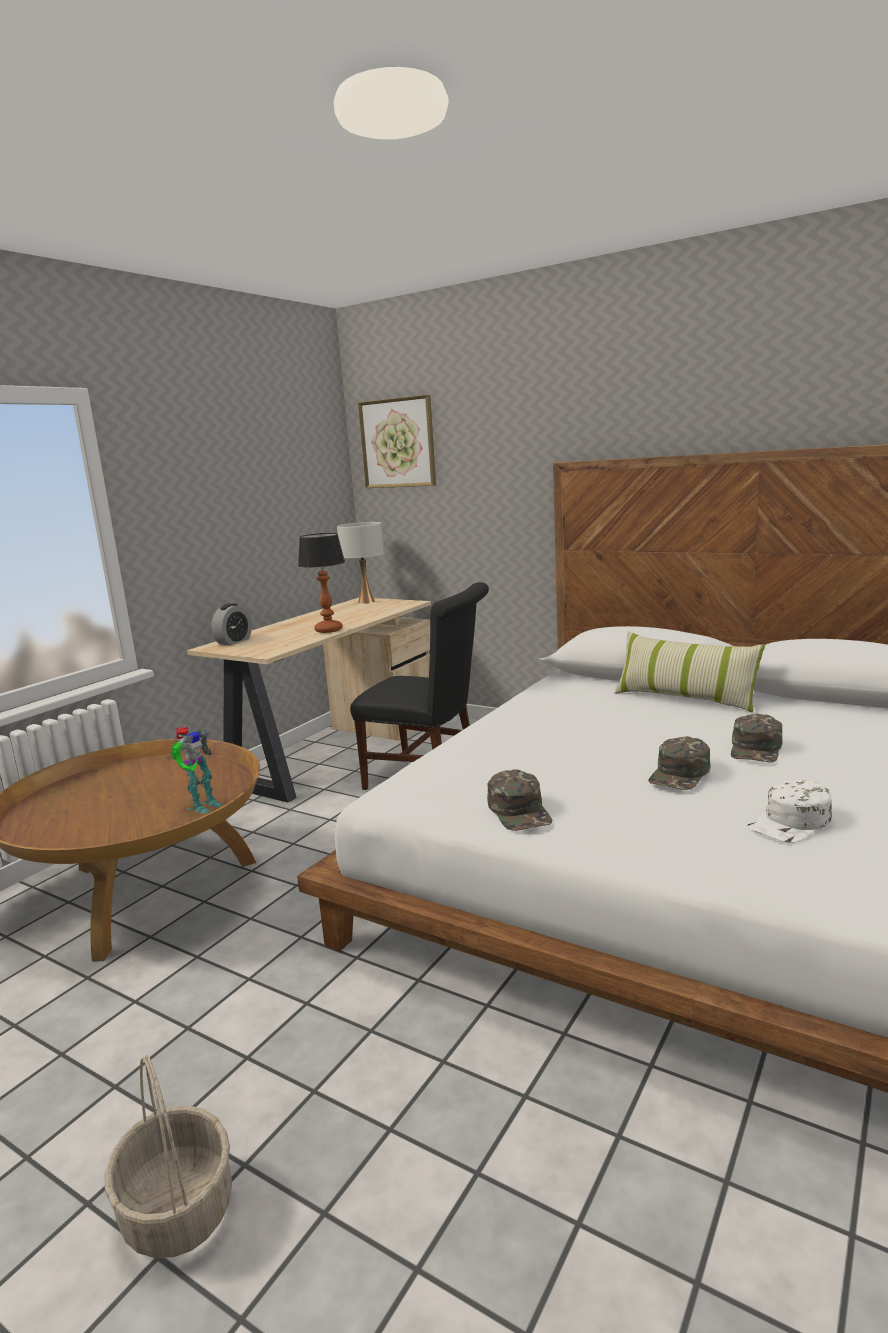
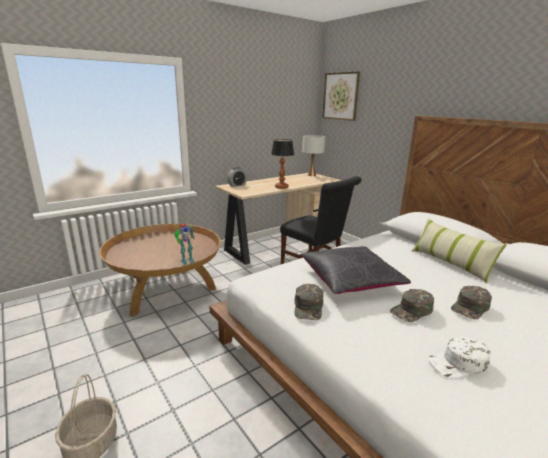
camera: 20 degrees right, 5 degrees up
none -> black pillow [301,246,411,294]

